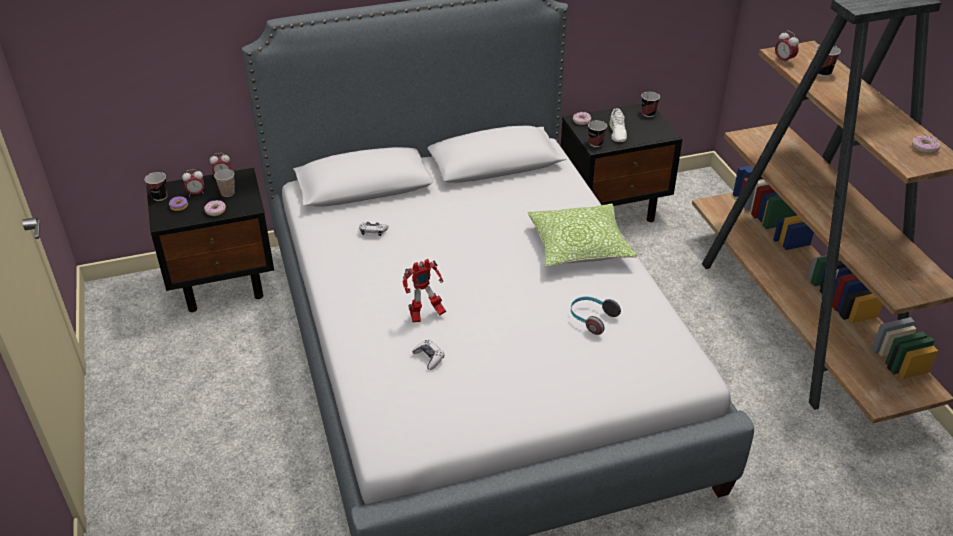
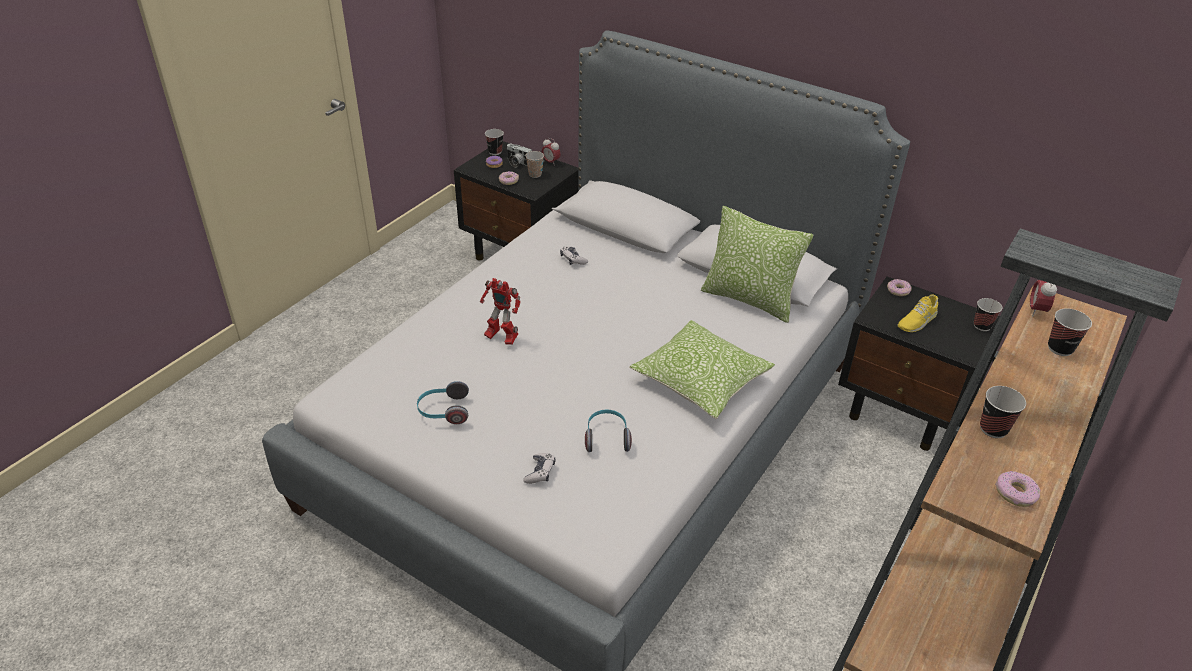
camera: 50 degrees right, 0 degrees up
alarm clock [182,169,204,197] -> camera [507,144,532,168]
game controller [412,339,444,370] -> game controller moved to [523,453,555,484]
cup [588,120,607,147] -> cup moved to [980,386,1026,438]
white shoe [609,108,627,142] -> yellow shoe [897,294,938,332]
none -> headphones [417,381,469,424]
none -> pillow [701,206,813,323]

